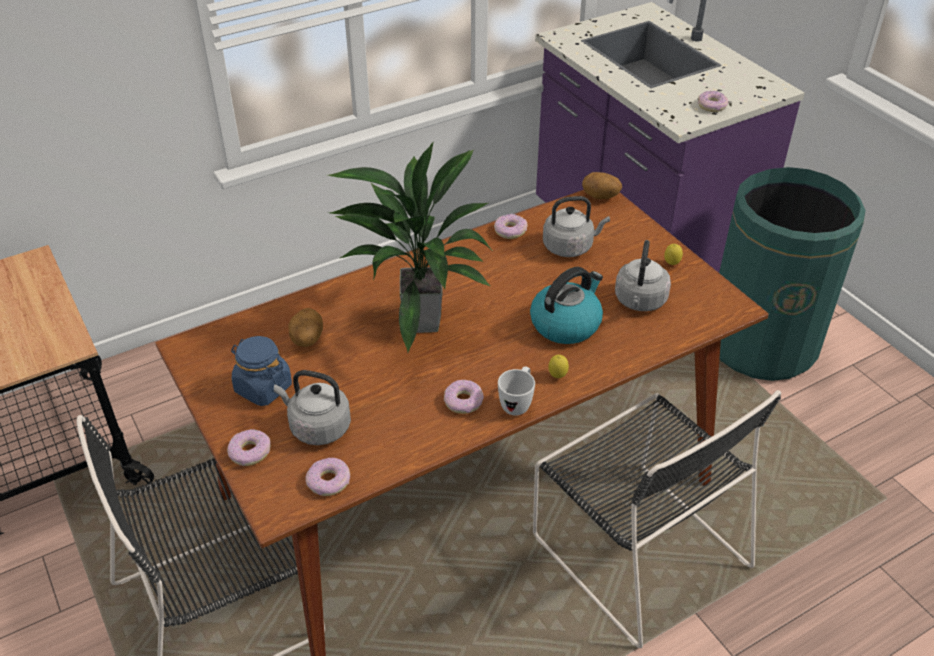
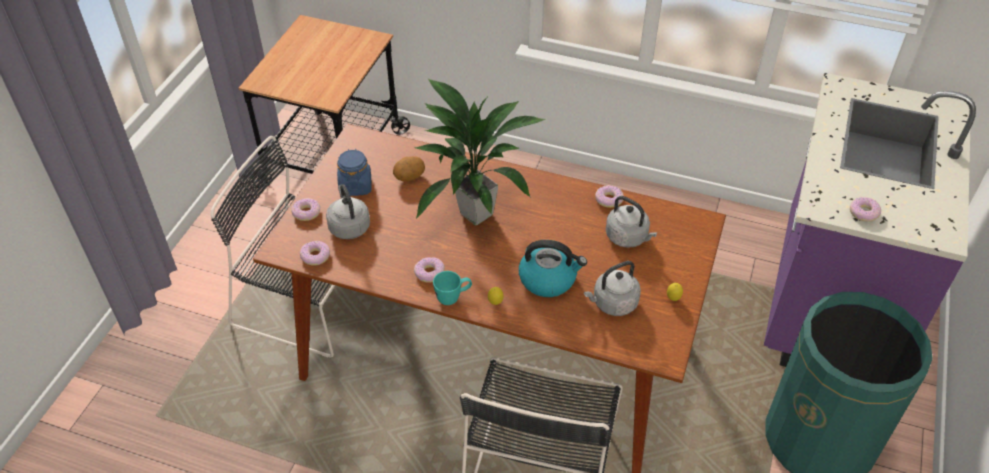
camera: 50 degrees right, 5 degrees up
white mug [498,367,535,416] -> turquoise mug [433,271,472,305]
potato [582,172,622,199] -> none

